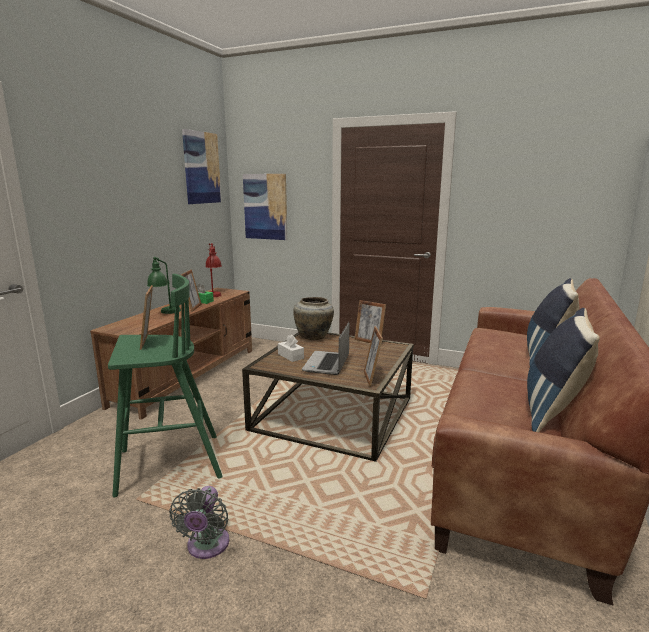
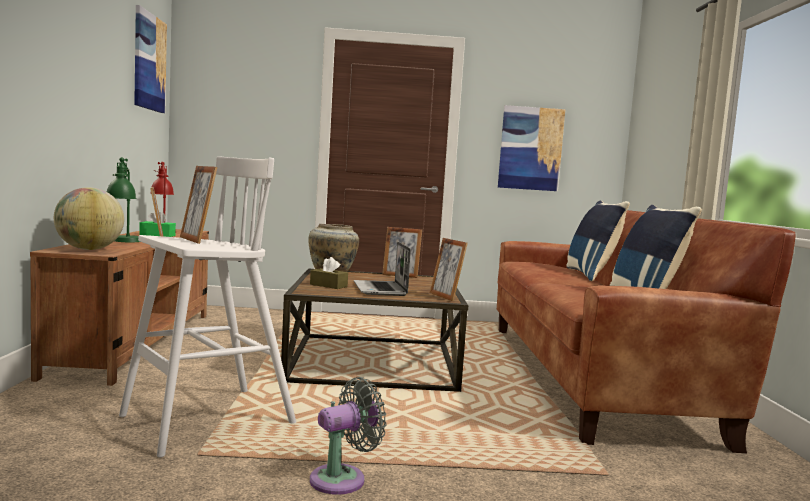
camera: 25 degrees left, 10 degrees down
green stool [108,274,223,498] -> white stool [119,156,296,458]
grey fan [169,486,229,559] -> grey fan turned 105 degrees counterclockwise [310,377,387,495]
picture [243,174,287,240] -> picture moved to [498,105,565,191]
white tissue box [278,335,304,362] -> brown tissue box [310,257,348,289]
none -> globe [54,187,124,250]

